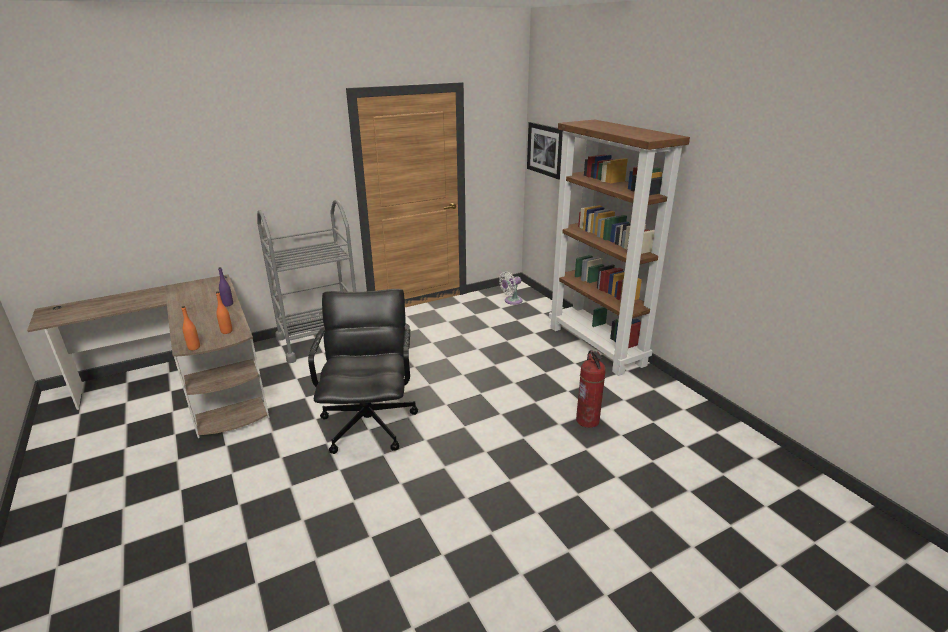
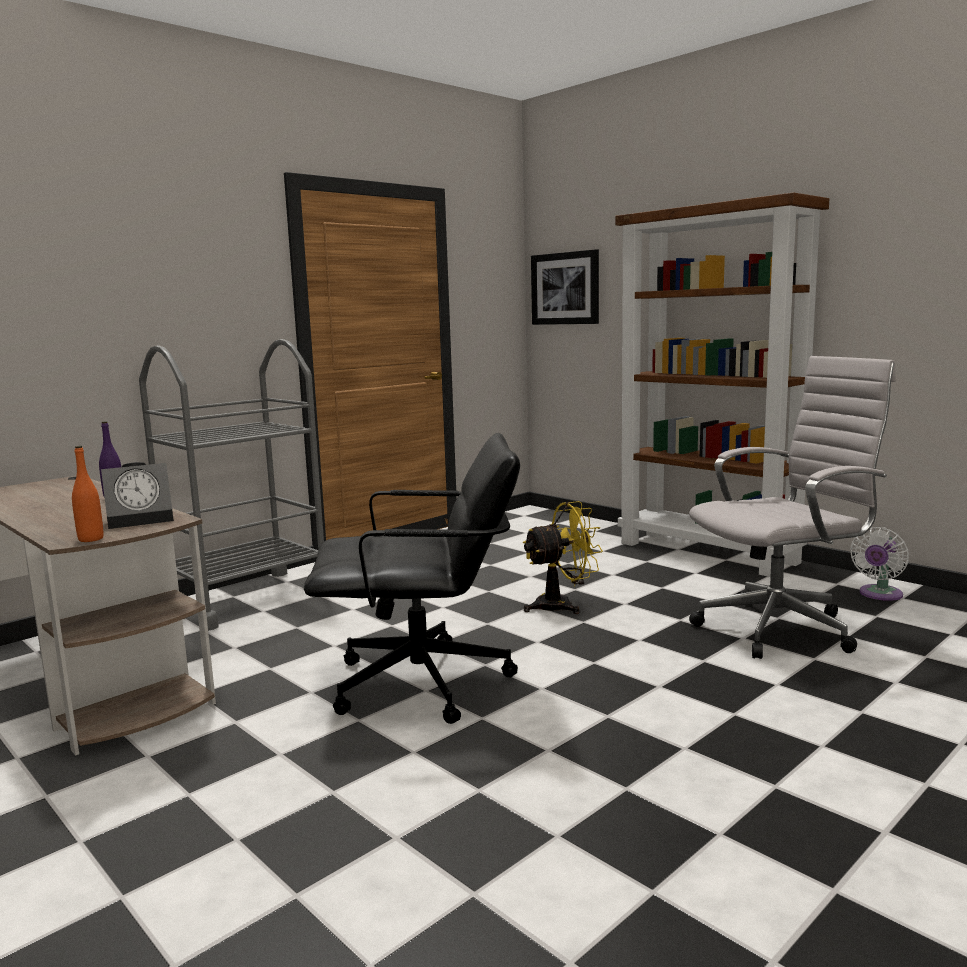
camera: 15 degrees left, 15 degrees down
orange bottle [216,291,232,334] -> alarm clock [101,462,174,529]
black office chair [308,289,418,454] -> black office chair turned 105 degrees clockwise [304,433,520,724]
white fan [499,271,523,305] -> white fan moved to [850,527,909,601]
fire extinguisher [576,350,606,428] -> white office chair [689,356,895,659]
none -> yellow fan [522,501,603,614]

